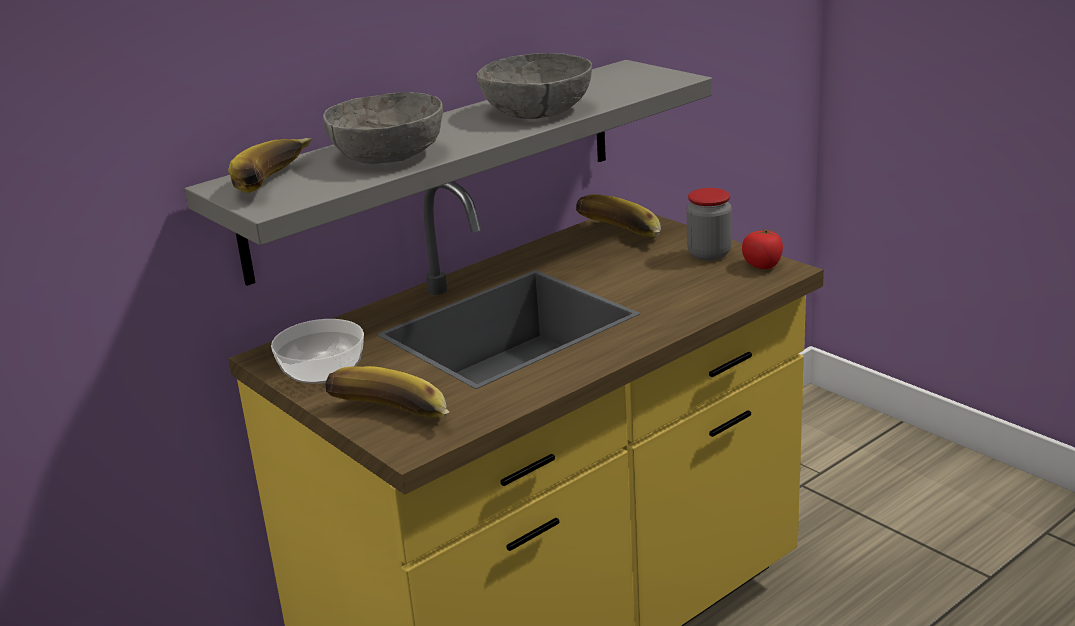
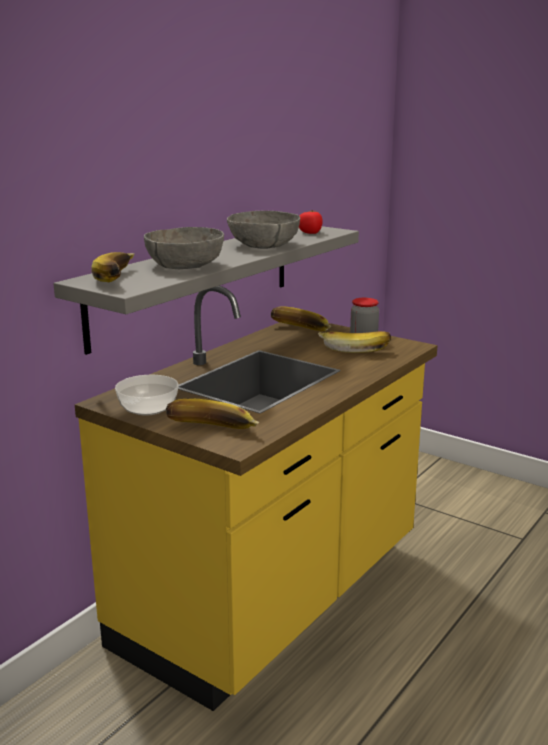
camera: 15 degrees left, 5 degrees down
tomato [742,229,783,269] -> tomato moved to [299,210,323,234]
none -> banana [318,331,391,353]

